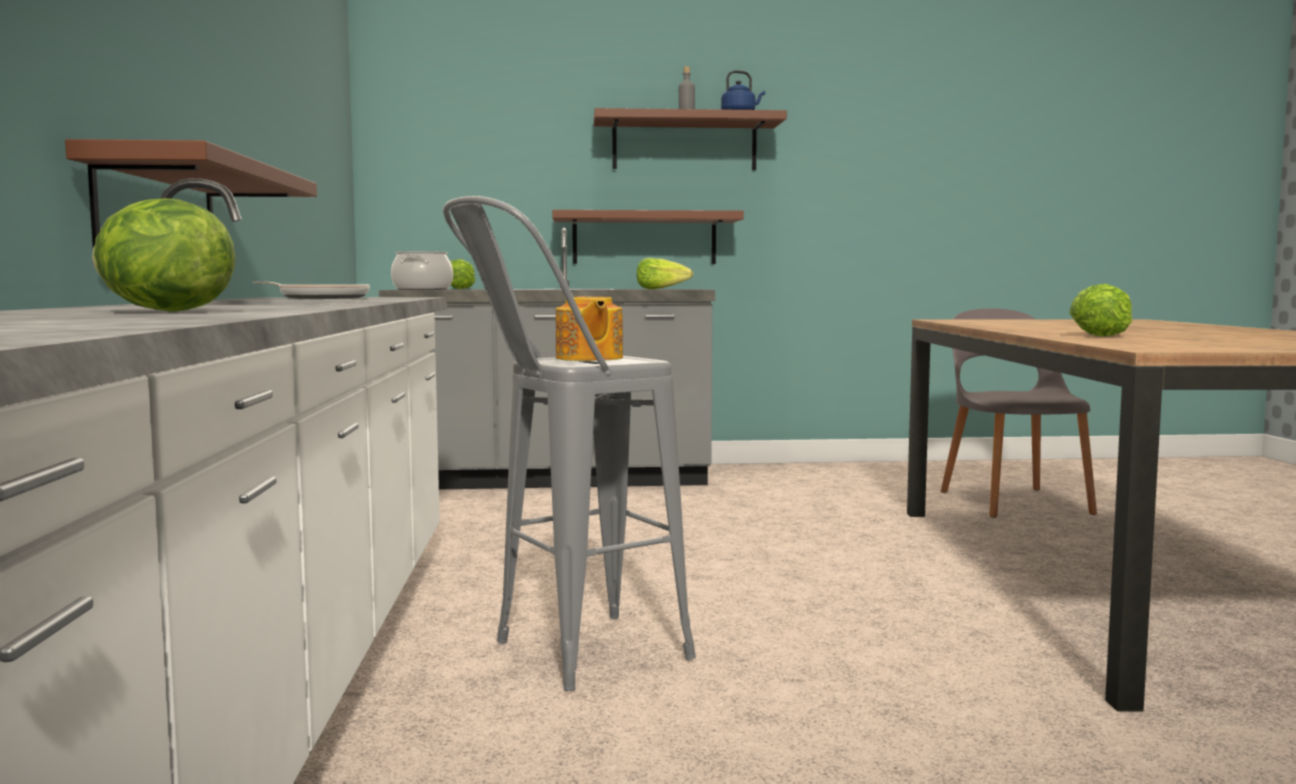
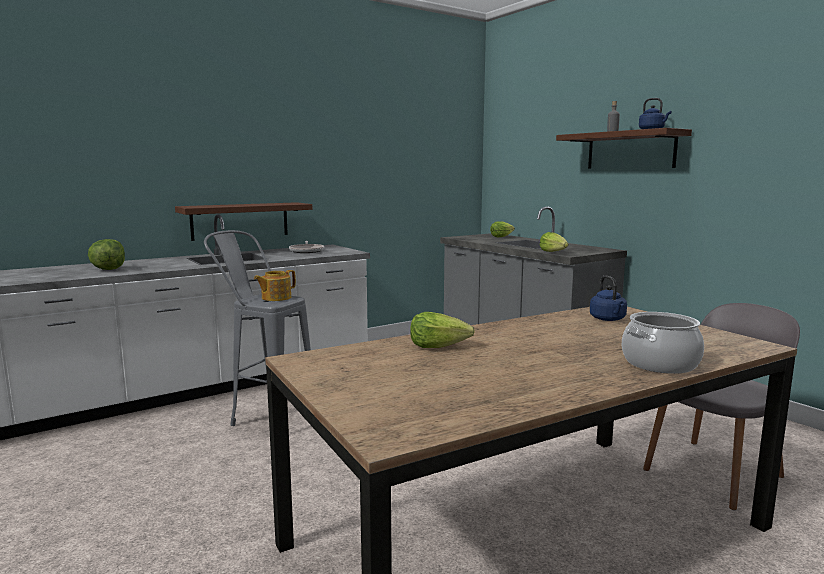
camera: 60 degrees right, 5 degrees up
cooking pot [391,251,453,290] -> cooking pot moved to [622,312,704,374]
brown shelf [552,210,744,264] -> none
none -> blue kettle [590,275,627,321]

